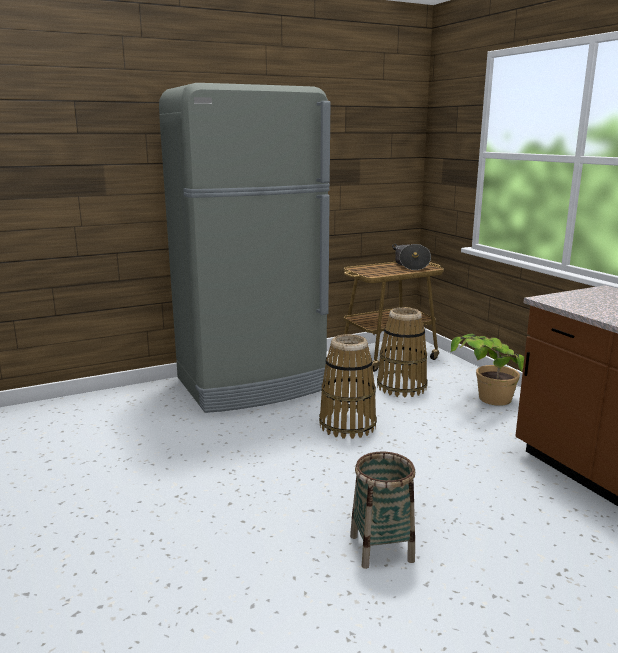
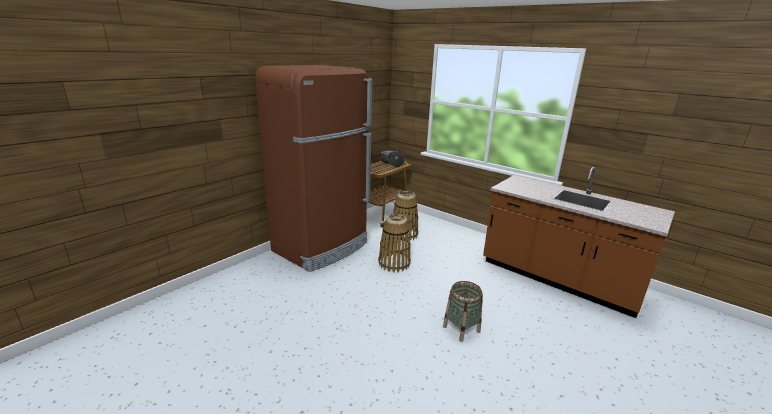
camera: 25 degrees left, 5 degrees up
grey fridge [159,83,330,413] -> brown fridge [255,65,372,272]
potted plant [451,333,524,406] -> none

